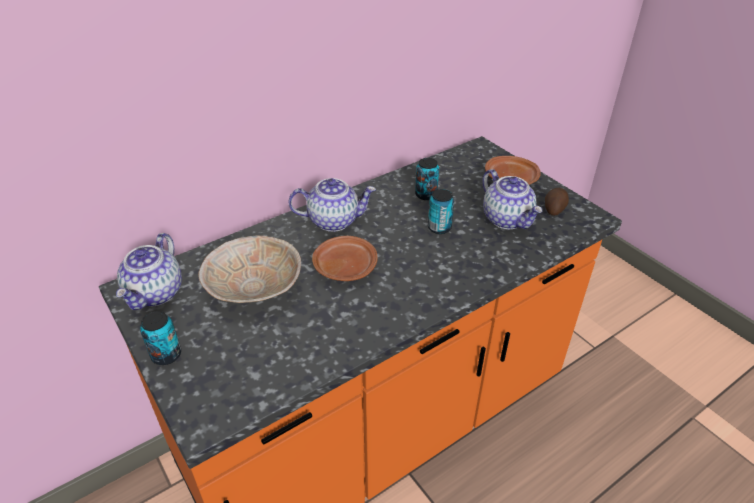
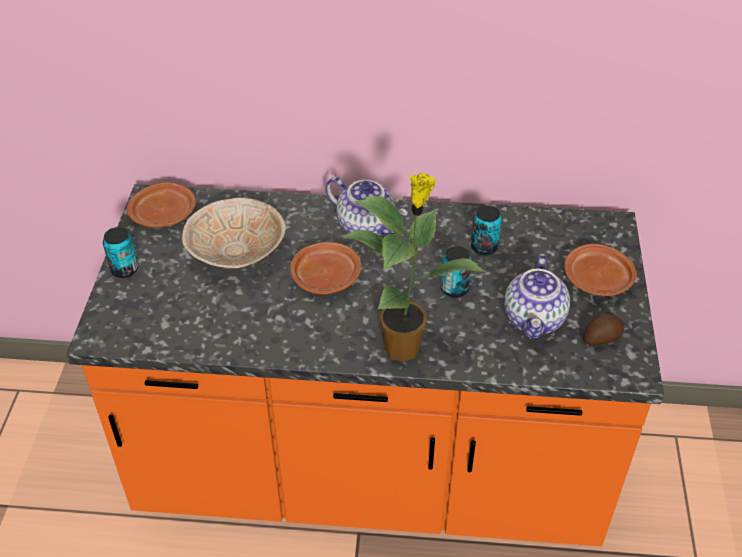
camera: 40 degrees right, 5 degrees up
teapot [116,233,182,310] -> brown plate [127,182,196,227]
none -> potted plant [340,172,486,362]

